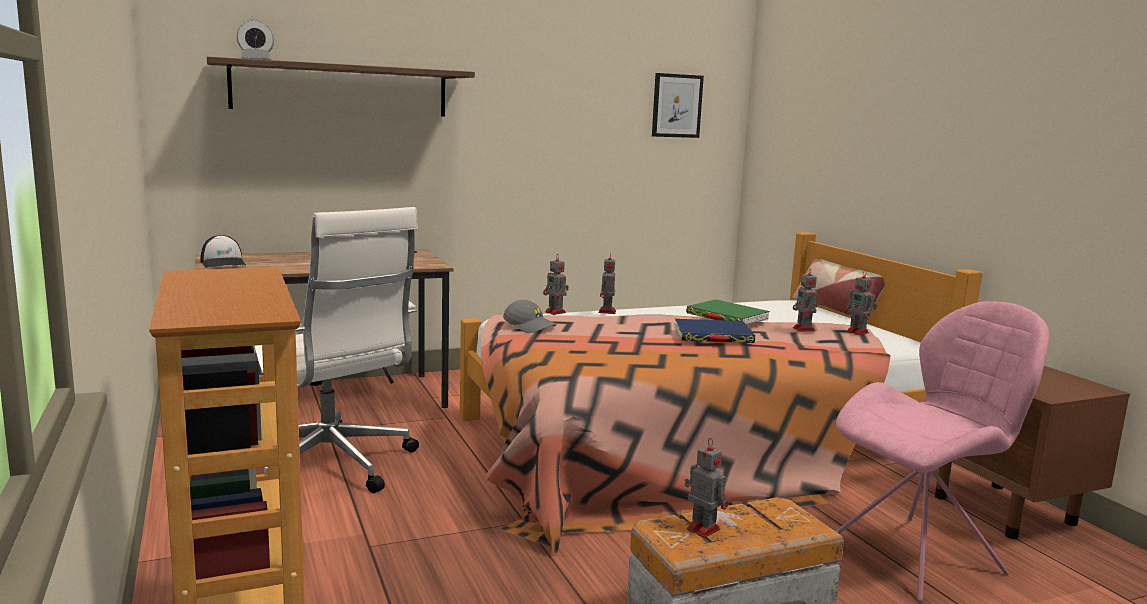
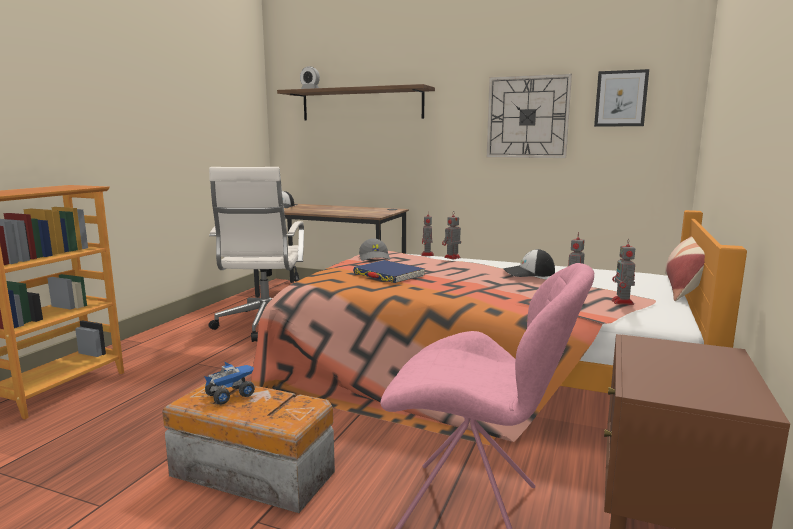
camera: 45 degrees right, 0 degrees up
blue book [674,319,755,343] -> blue book moved to [353,260,425,283]
toy robot [685,438,729,538] -> toy truck [204,361,255,404]
green book [686,299,770,325] -> cap [504,249,555,277]
none -> wall clock [487,74,572,158]

